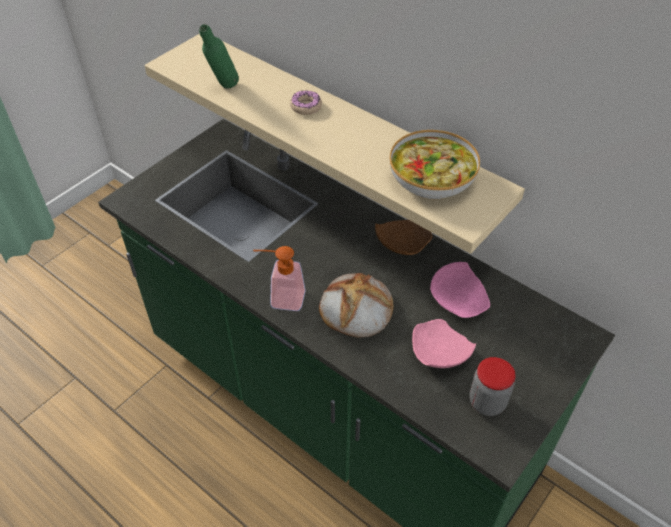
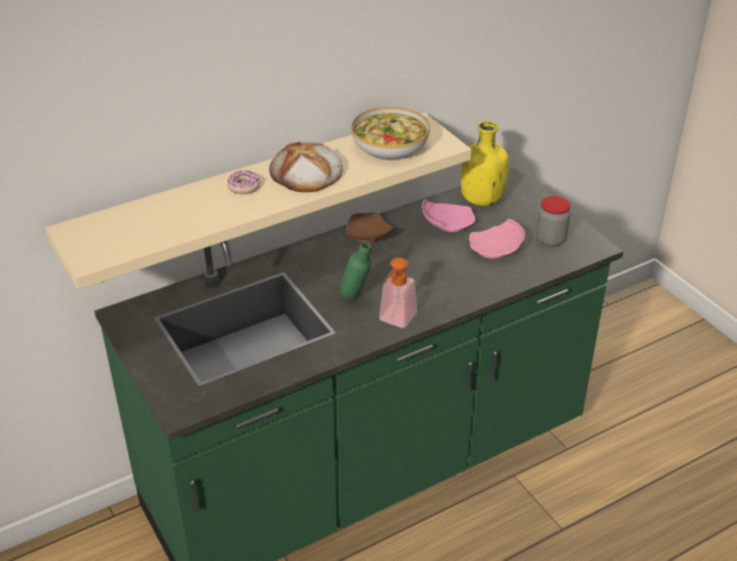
camera: 70 degrees left, 10 degrees down
green bottle [199,24,239,88] -> green bottle moved to [339,241,371,300]
bread [319,273,394,338] -> bread moved to [269,142,343,192]
none -> yellow bottle [461,121,508,206]

